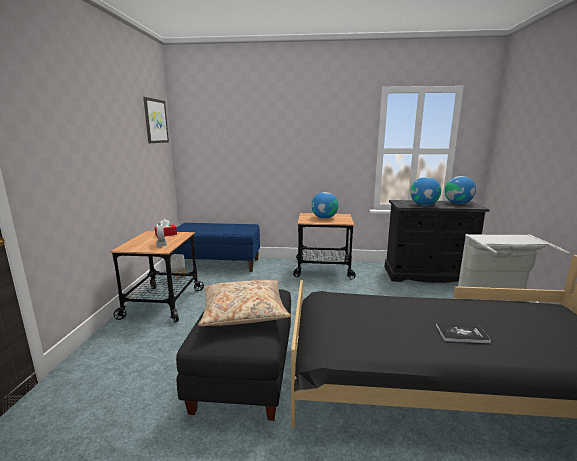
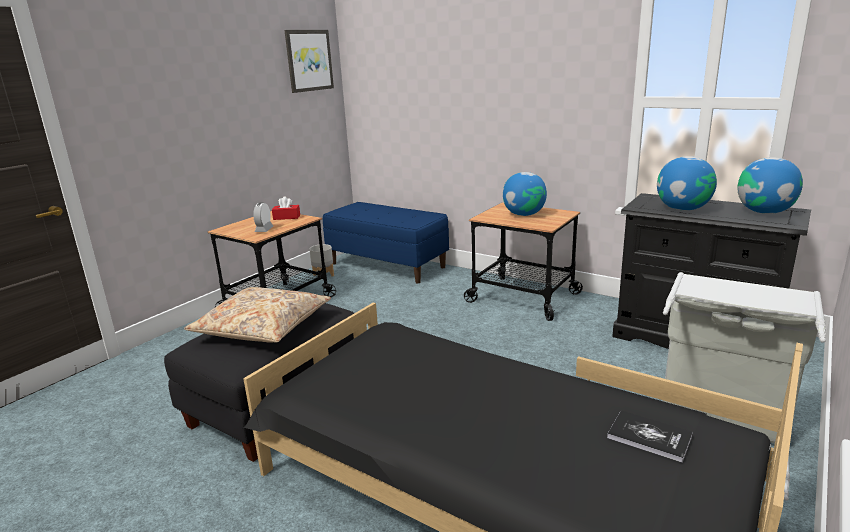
camera: 30 degrees right, 5 degrees up
book [436,323,492,344] -> book moved to [607,410,693,463]

